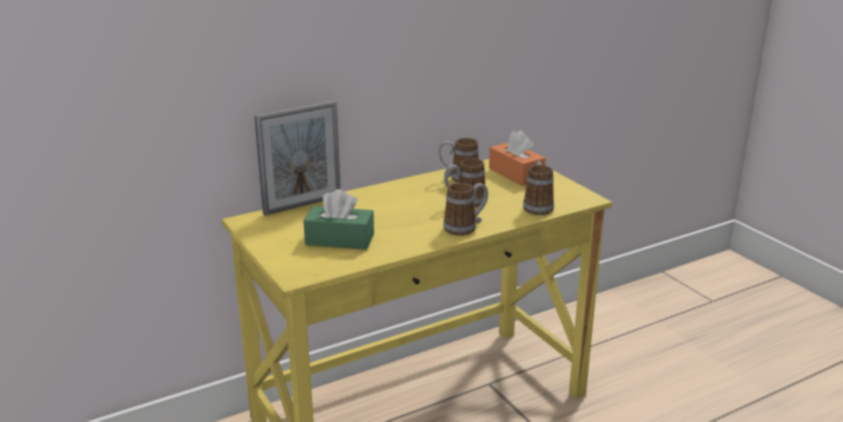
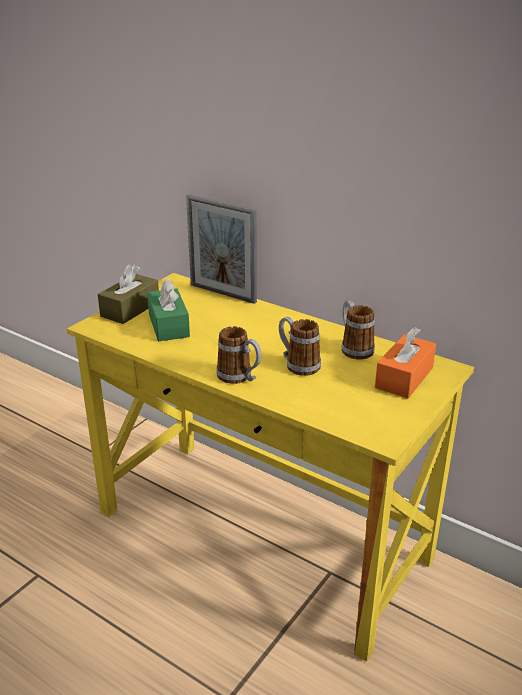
camera: 65 degrees right, 5 degrees up
mug [523,161,554,215] -> none
none -> brown tissue box [98,265,159,324]

